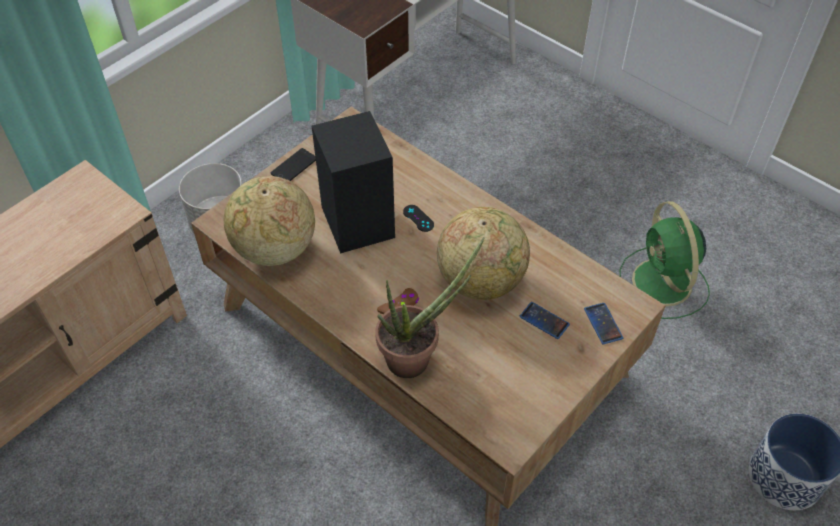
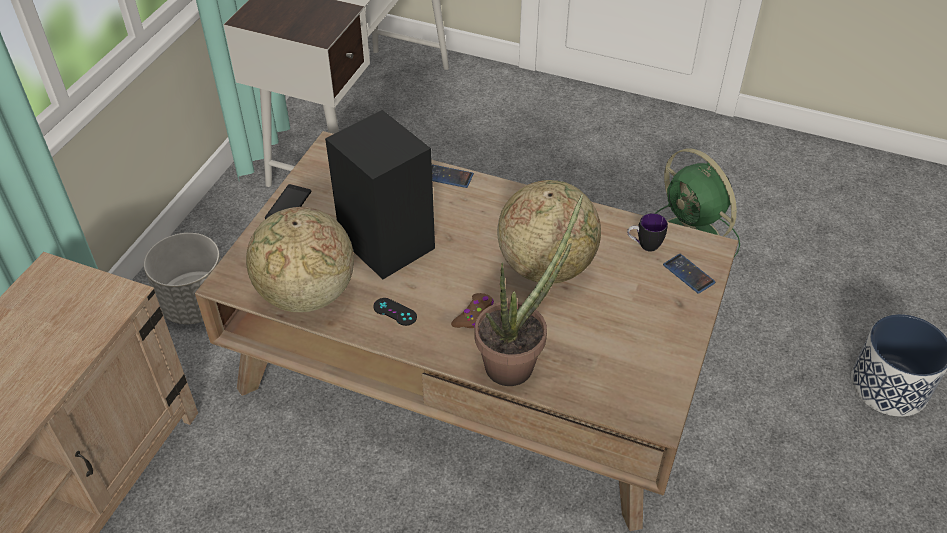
camera: 20 degrees left, 5 degrees down
black game controller [403,205,434,232] -> black game controller moved to [373,298,417,326]
phone [520,302,570,339] -> phone moved to [432,164,474,188]
none -> mug [627,213,668,252]

